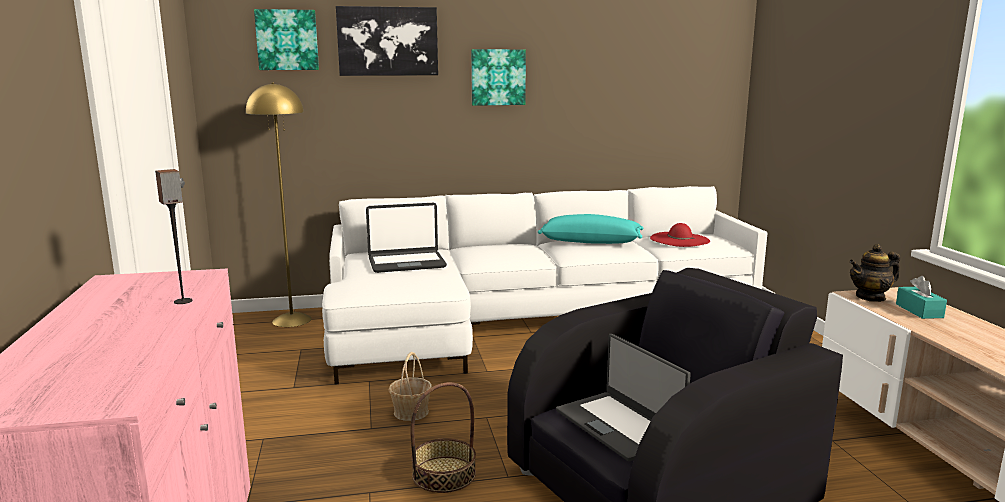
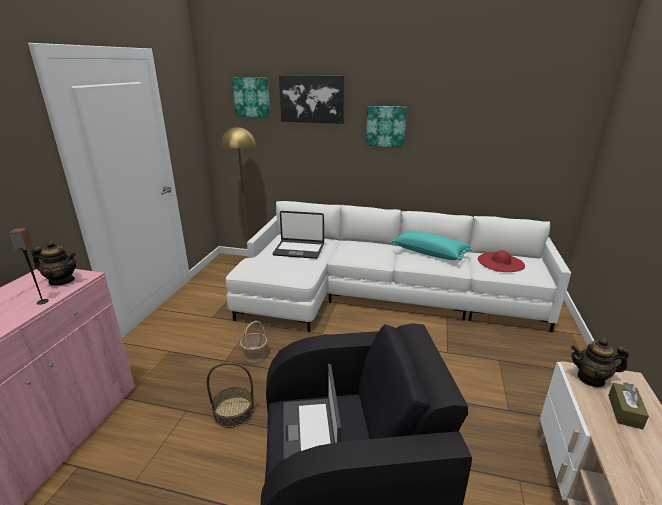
camera: 25 degrees right, 10 degrees up
turquoise tissue box [896,276,947,319] -> brown tissue box [608,382,649,429]
none -> teapot [31,241,76,286]

